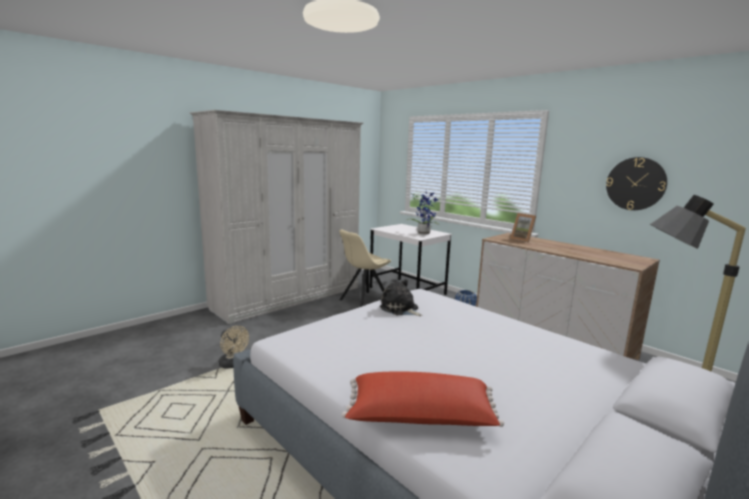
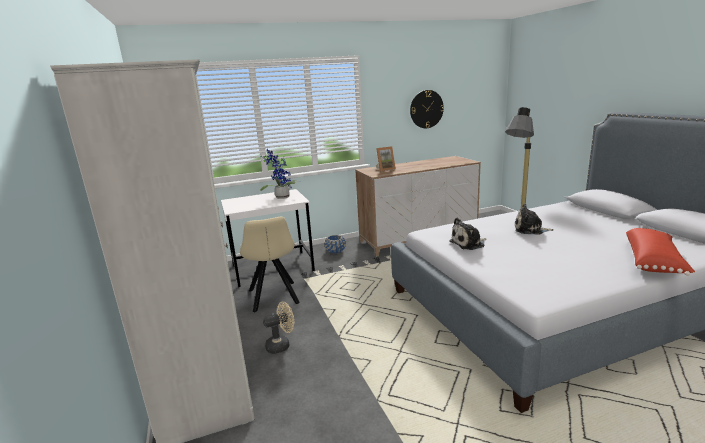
camera: 65 degrees left, 5 degrees up
beige fan [219,326,249,369] -> beige fan moved to [263,301,294,354]
none -> plush toy [515,204,554,235]

